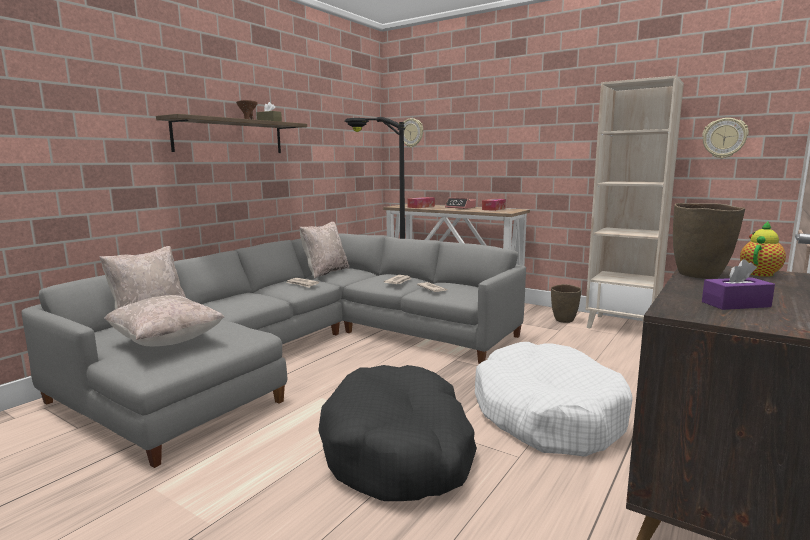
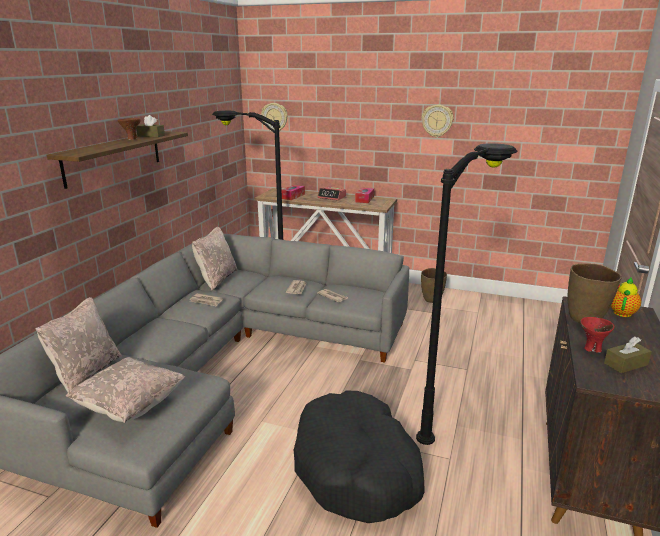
camera: 15 degrees left, 10 degrees up
white dog bed [475,342,633,457] -> black floor lamp [416,143,518,445]
beige bookcase [585,75,684,328] -> none
wall clock [702,118,749,158] -> wall clock moved to [422,105,453,137]
purple tissue box [702,259,775,310] -> brown tissue box [604,336,652,373]
none -> red bowl [580,317,615,353]

